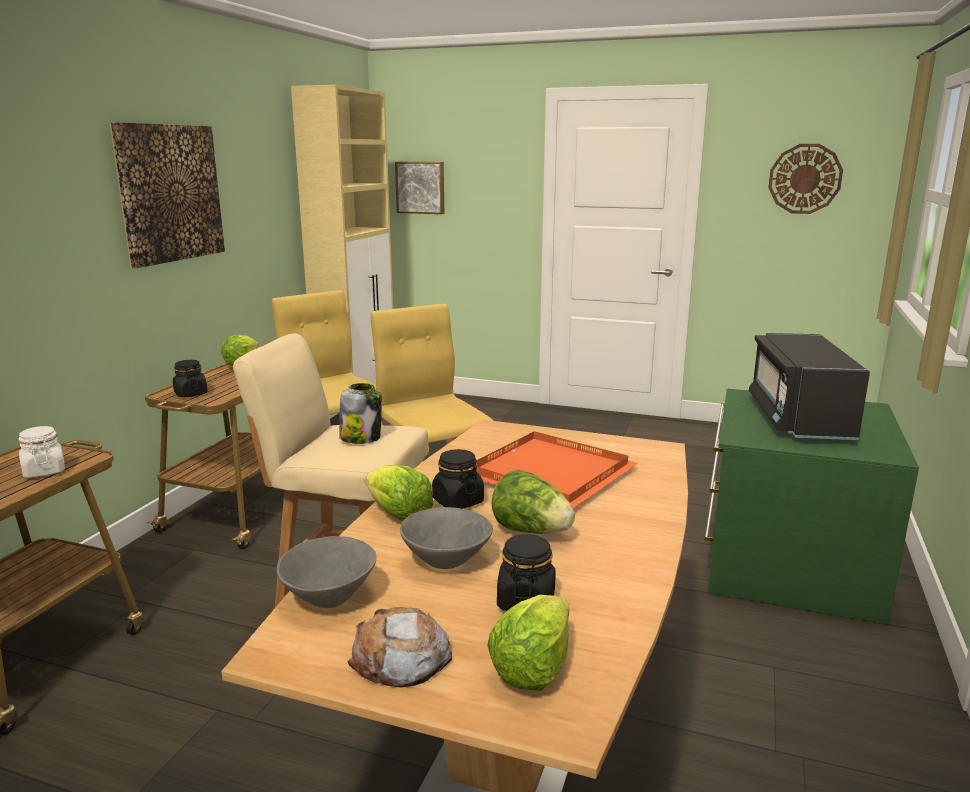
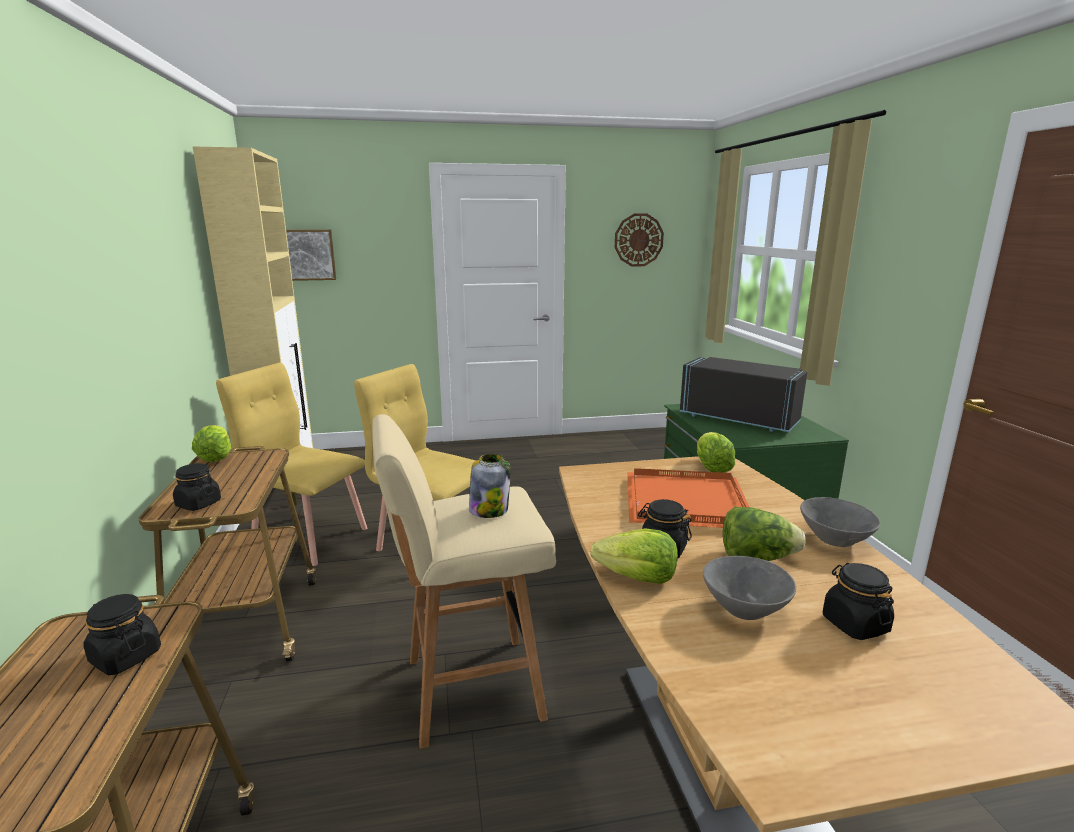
camera: 30 degrees left, 0 degrees up
white jar [18,426,65,478] -> black jar [84,594,161,675]
picture [110,122,225,268] -> none
grey bowl [277,536,376,608] -> grey bowl moved to [800,497,880,547]
bread [348,607,452,688] -> none
lettuce [487,595,569,691] -> lettuce moved to [697,432,735,473]
black microwave [749,333,870,440] -> black microwave turned 150 degrees clockwise [680,357,807,432]

